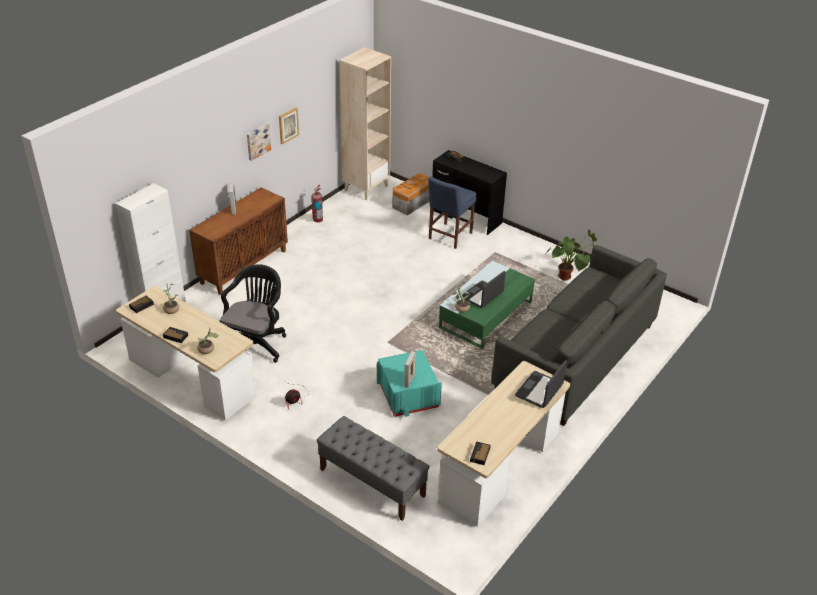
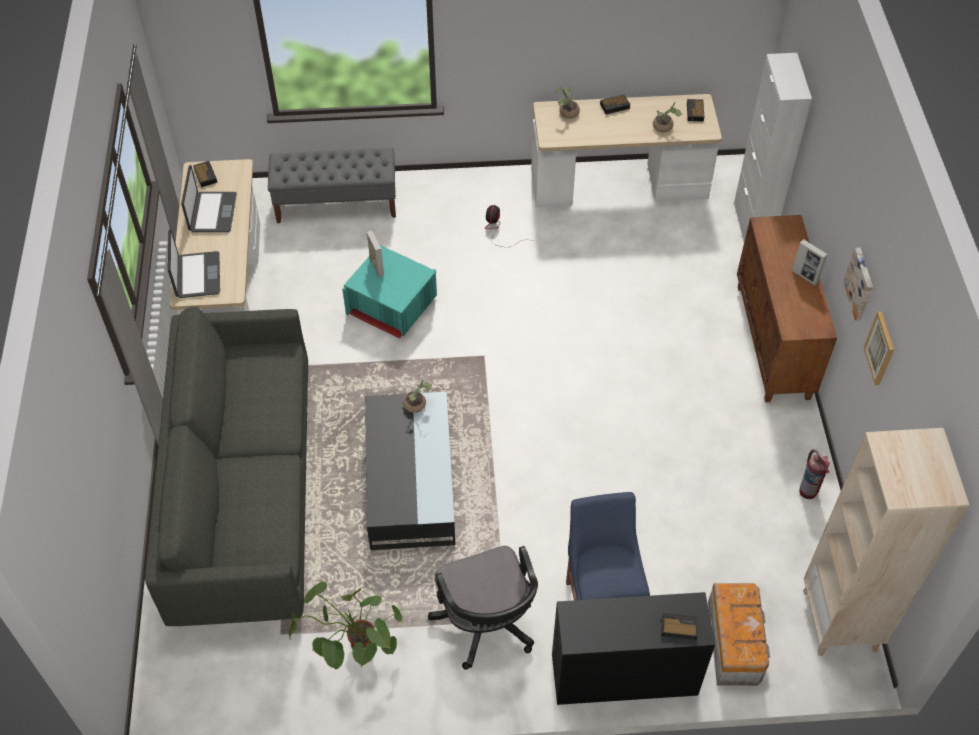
camera: 140 degrees right, 15 degrees up
black office chair [219,264,286,363] -> black office chair moved to [428,546,538,670]
green coffee table [439,261,535,349] -> black coffee table [365,392,455,550]
laptop [462,271,506,308] -> laptop moved to [181,165,237,232]

